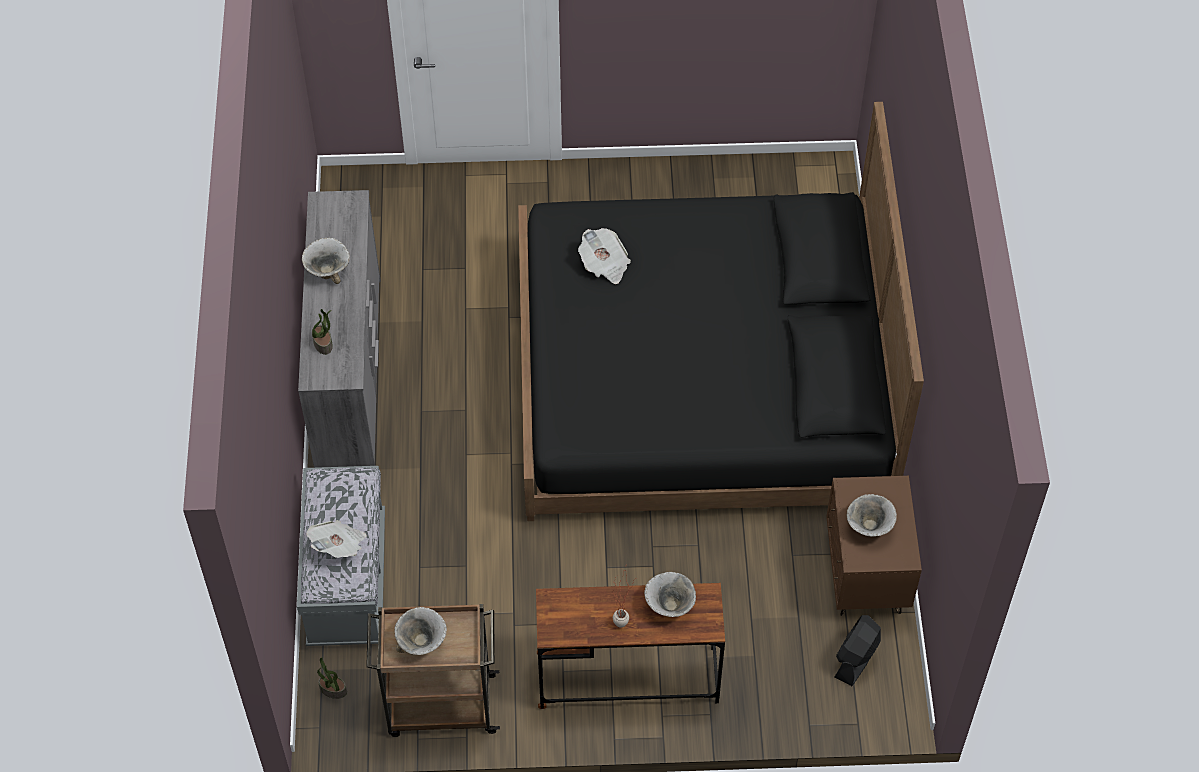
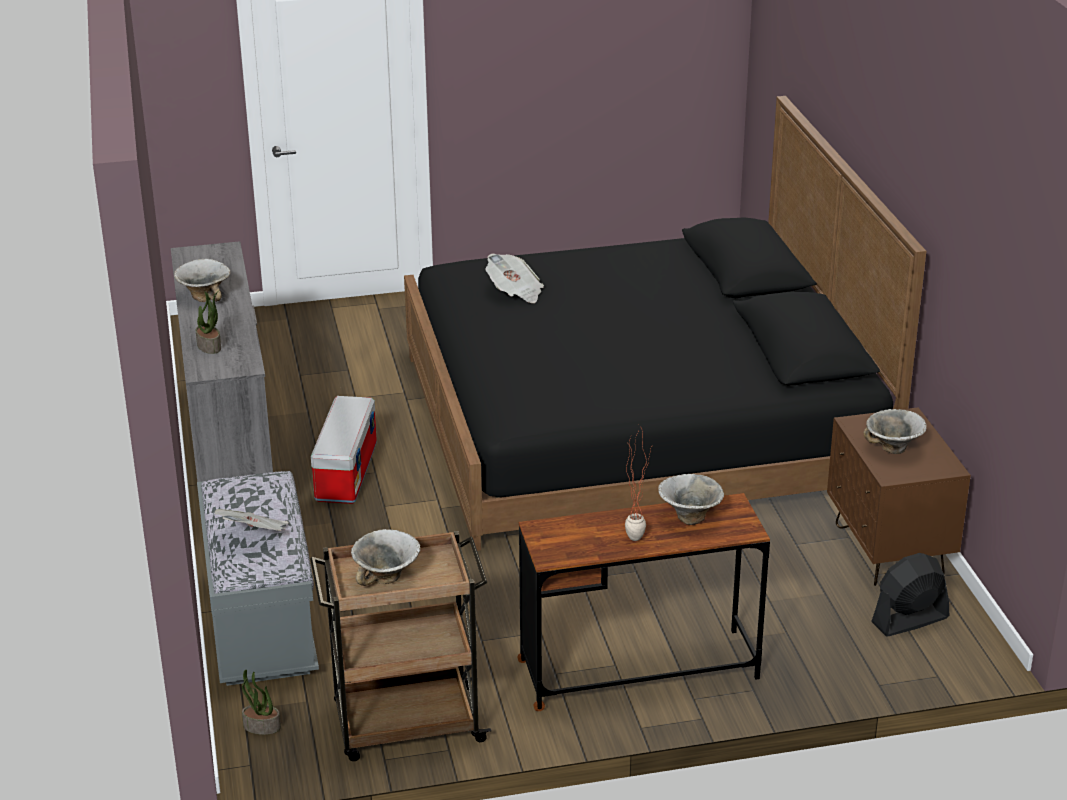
camera: 10 degrees left, 25 degrees down
black fan [835,615,881,686] -> black fan turned 45 degrees clockwise [871,553,949,636]
none -> storage box [311,396,377,504]

